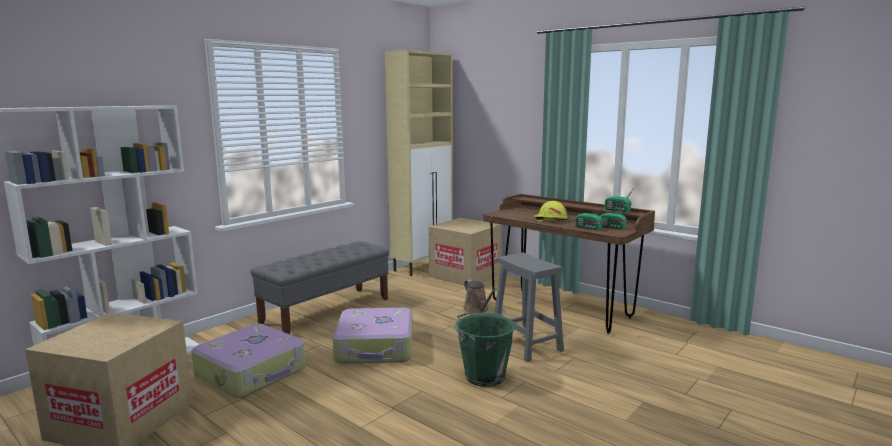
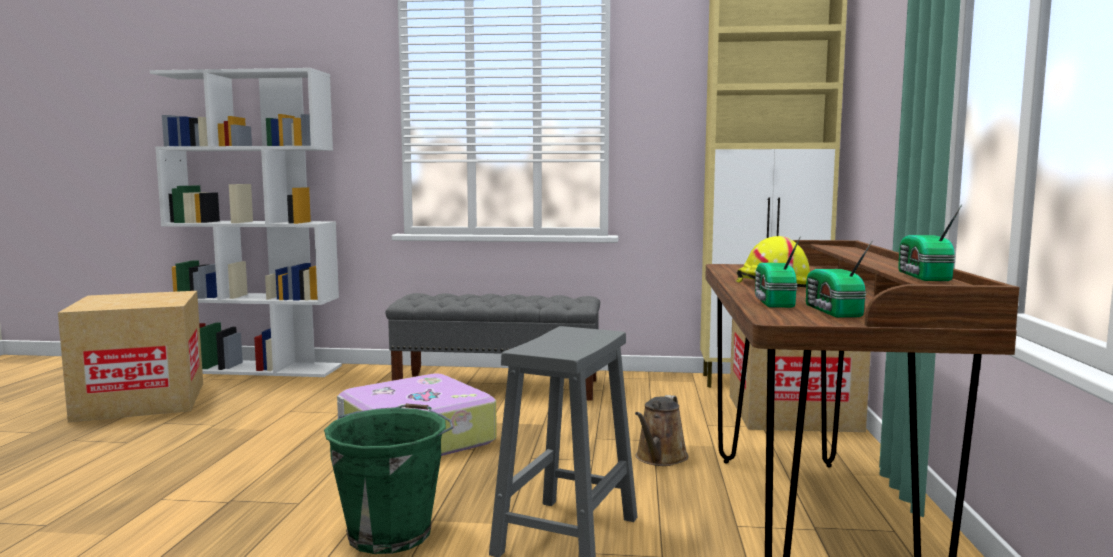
camera: 55 degrees right, 5 degrees down
suitcase [191,324,306,398] -> none

